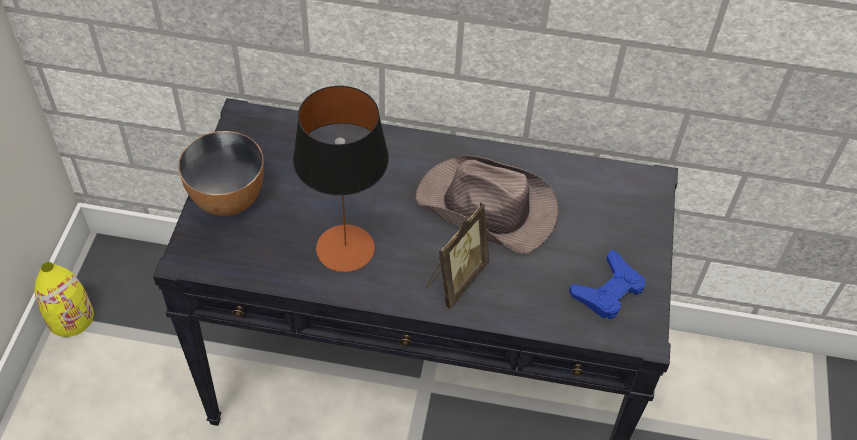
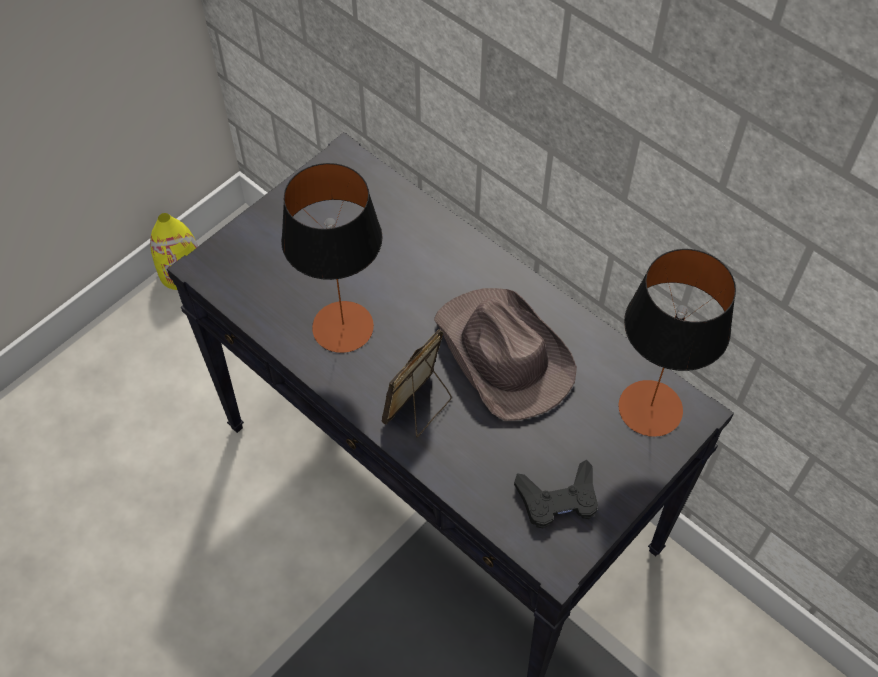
camera: 35 degrees right, 5 degrees up
bowl [178,131,264,216] -> none
picture frame [426,203,489,309] -> picture frame turned 150 degrees clockwise [382,329,452,437]
blue game controller [569,250,646,319] -> black game controller [514,460,598,528]
none -> table lamp [619,249,736,437]

